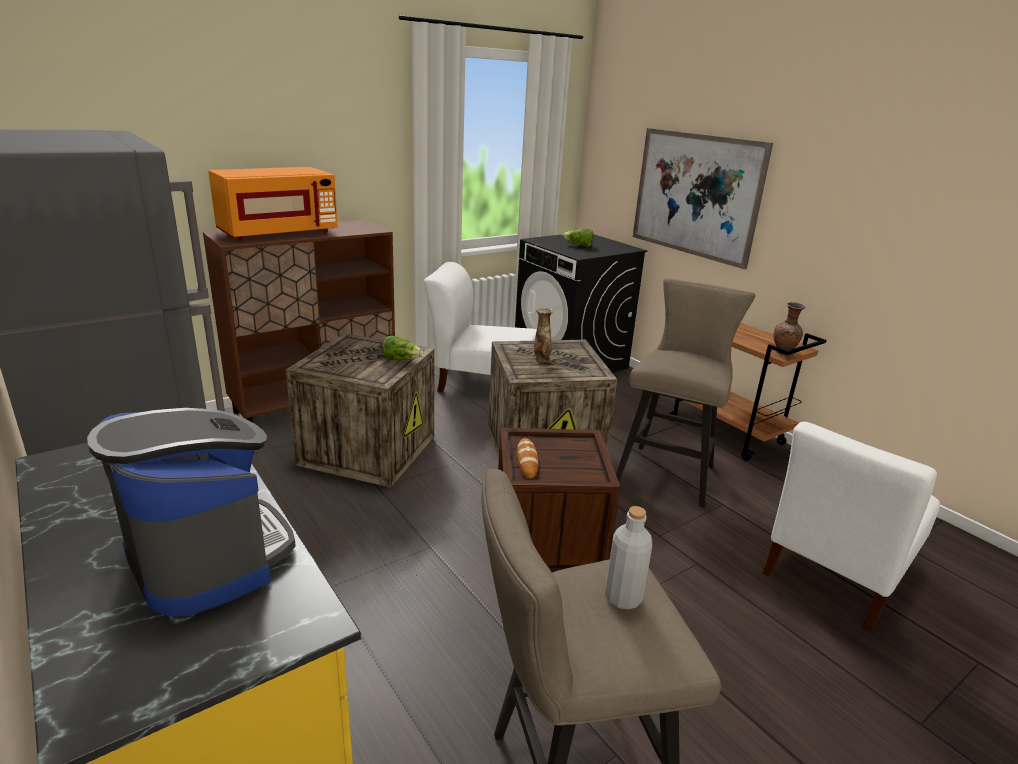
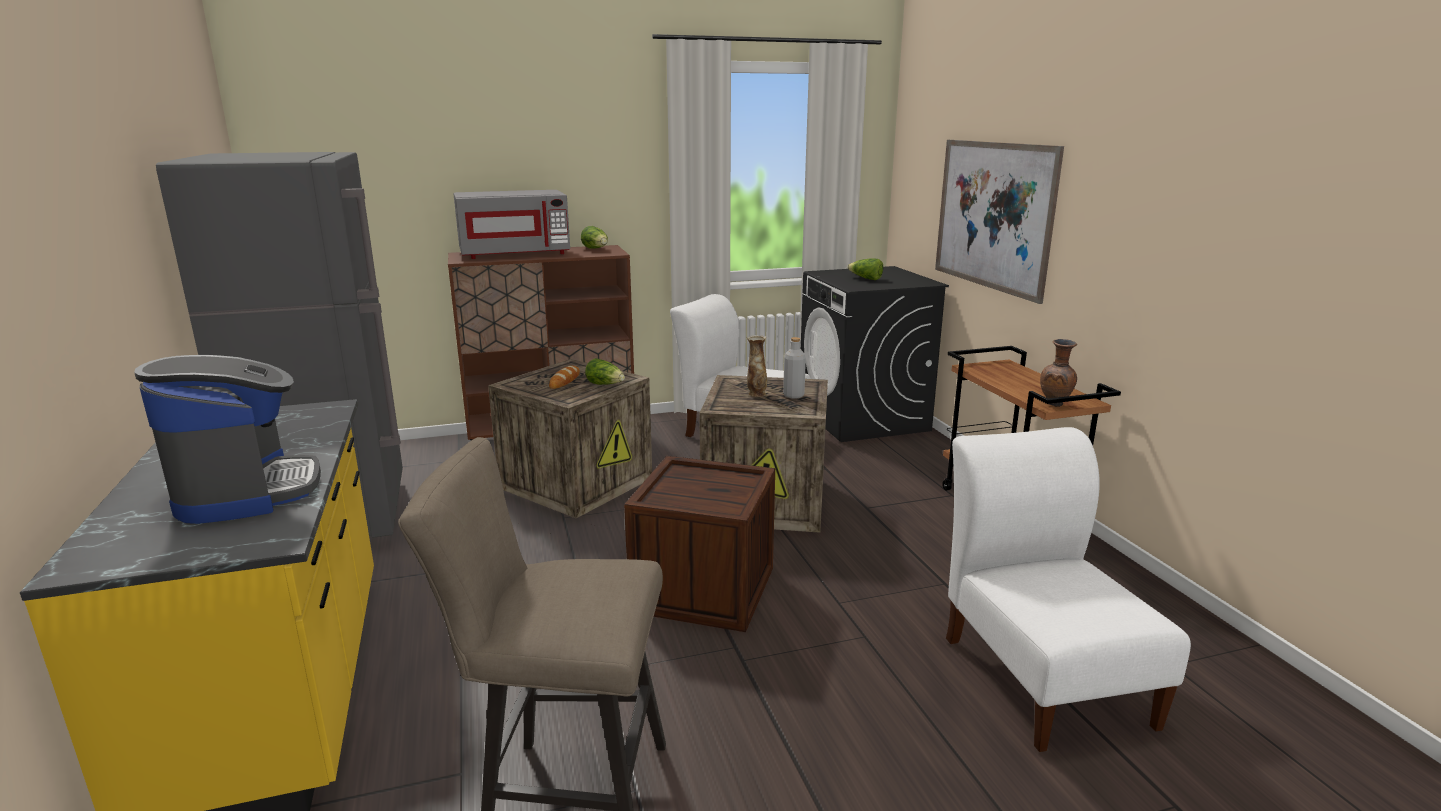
camera: 20 degrees right, 5 degrees down
orange microwave [208,167,338,240] -> grey microwave [454,190,570,259]
bread [517,438,538,479] -> bread moved to [549,366,580,389]
grey bottle [605,506,652,610] -> grey bottle moved to [783,337,806,399]
beige stool [616,278,756,507] -> none
white chair [763,422,940,630] -> white chair turned 105 degrees clockwise [946,427,1191,752]
none -> lettuce [581,226,608,249]

